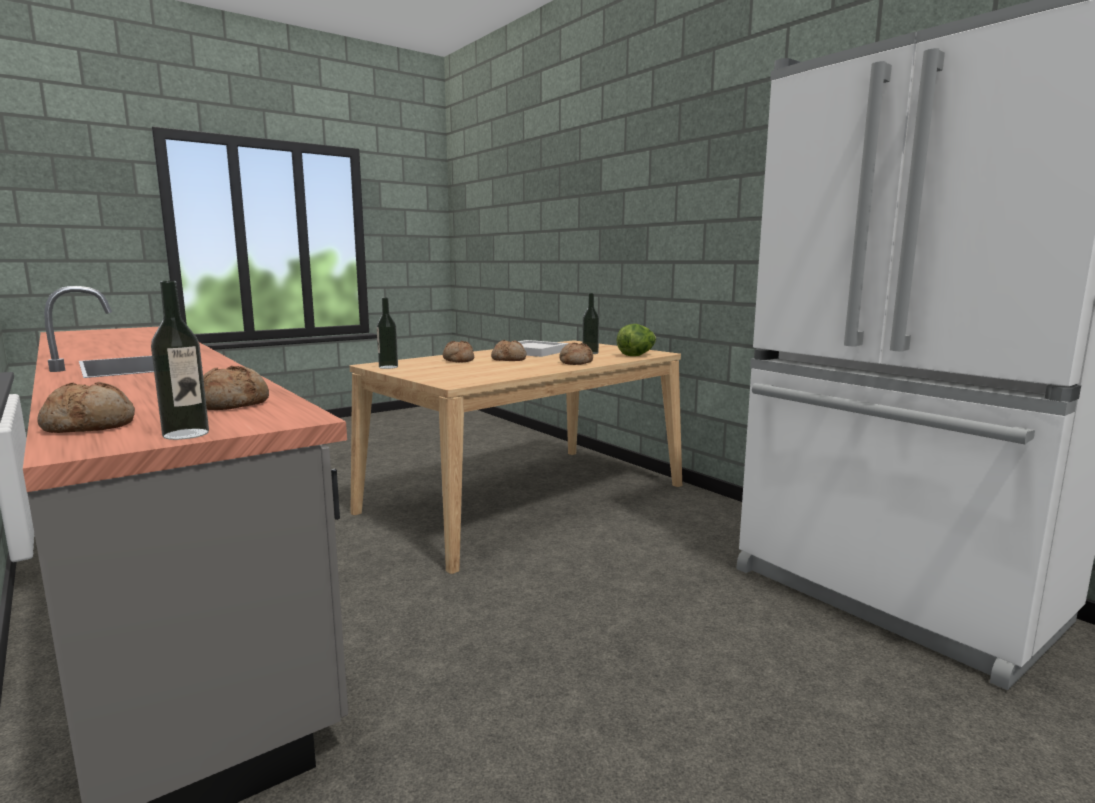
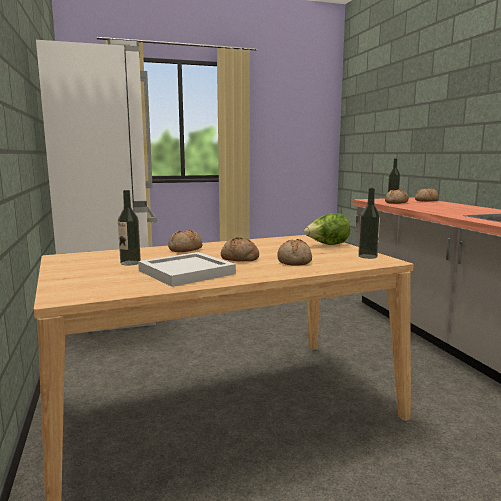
camera: 160 degrees left, 0 degrees up
lettuce [617,324,656,356] -> lettuce moved to [304,213,350,245]

